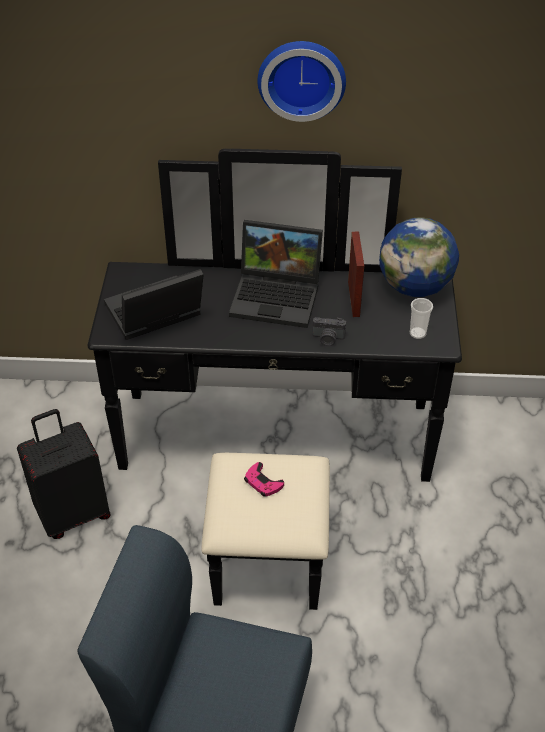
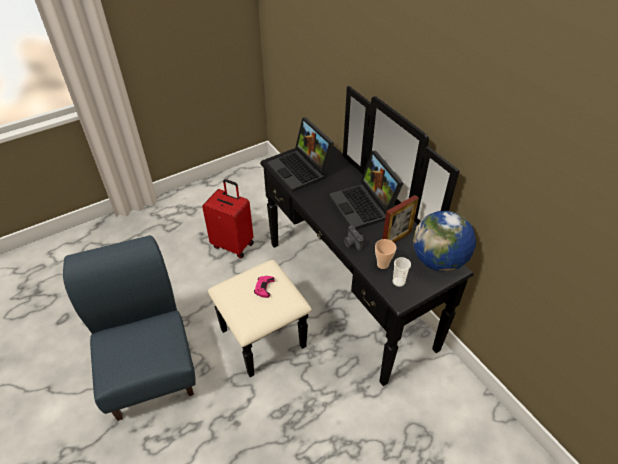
camera: 55 degrees right, 0 degrees up
black suitcase [17,409,111,539] -> red suitcase [202,179,254,258]
laptop [104,269,204,340] -> laptop turned 150 degrees counterclockwise [267,117,334,192]
wall clock [257,41,346,122] -> none
none -> cup [375,239,396,269]

